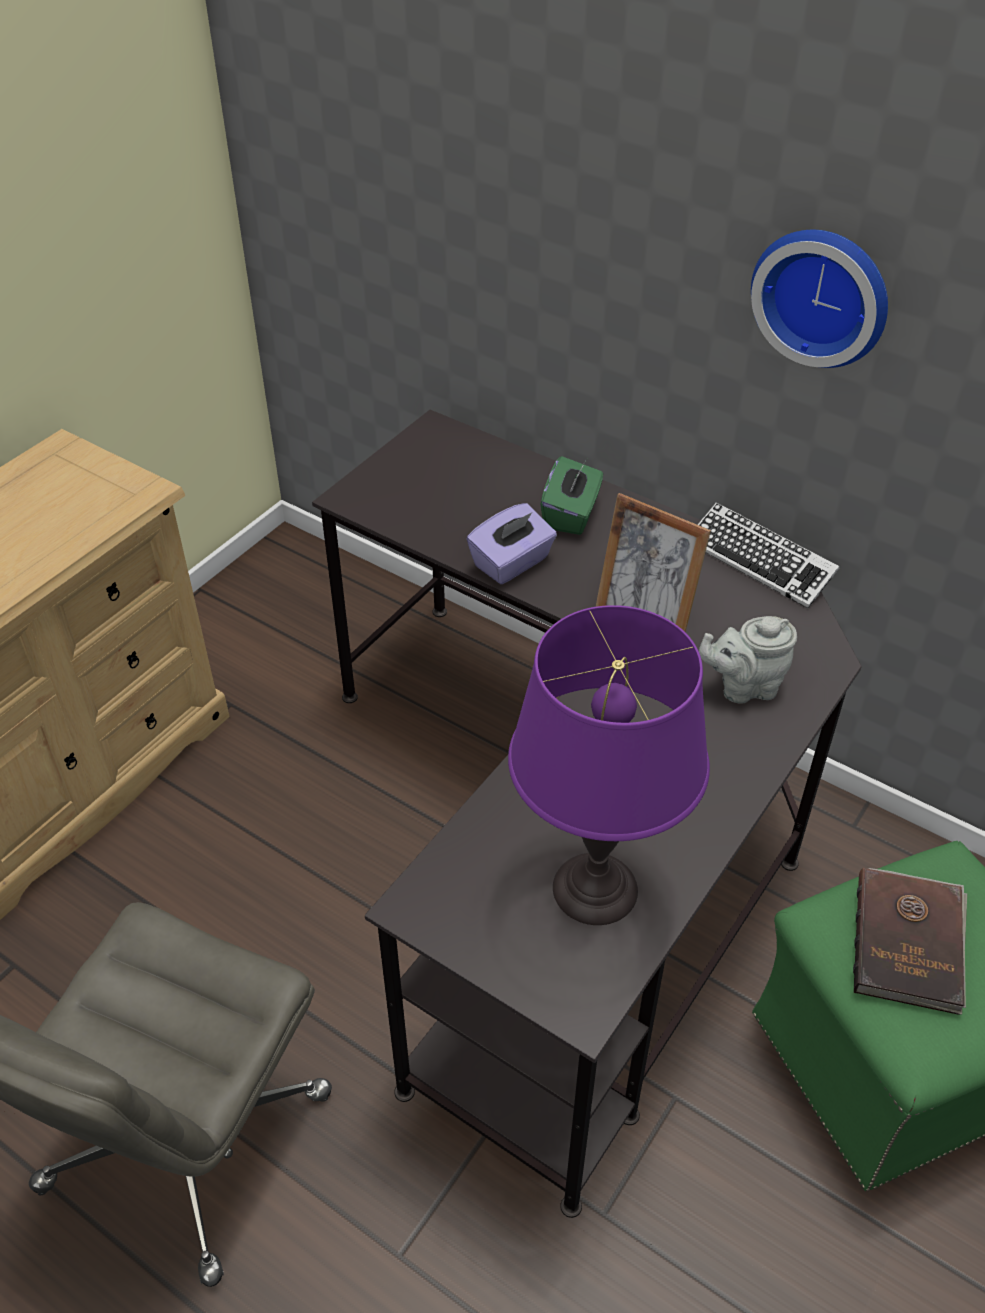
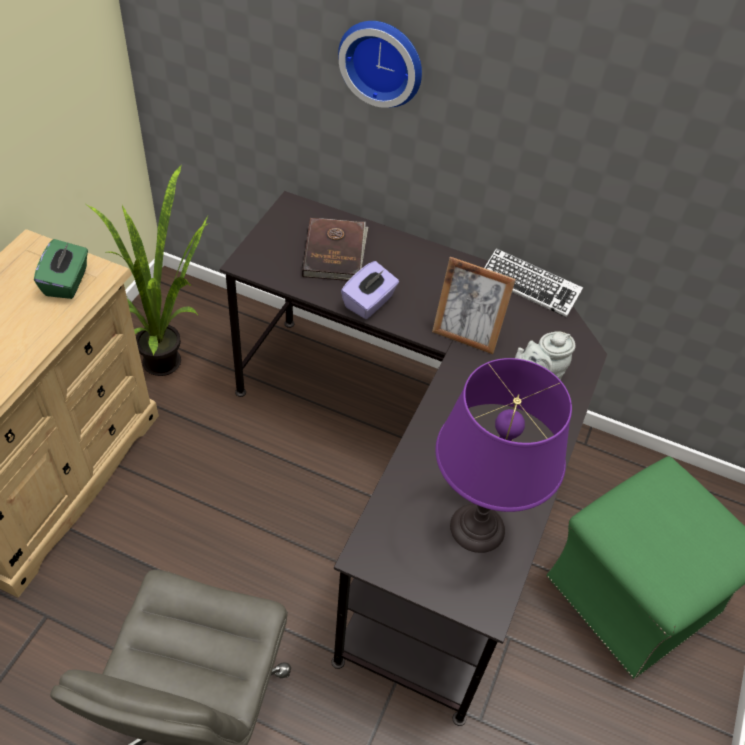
camera: 15 degrees left, 5 degrees up
green tissue box [541,456,603,535] -> green tissue box moved to [34,239,88,299]
wall clock [751,230,888,368] -> wall clock moved to [338,21,422,108]
brown book [853,868,967,1015] -> brown book moved to [302,218,368,281]
none -> potted plant [87,165,209,376]

